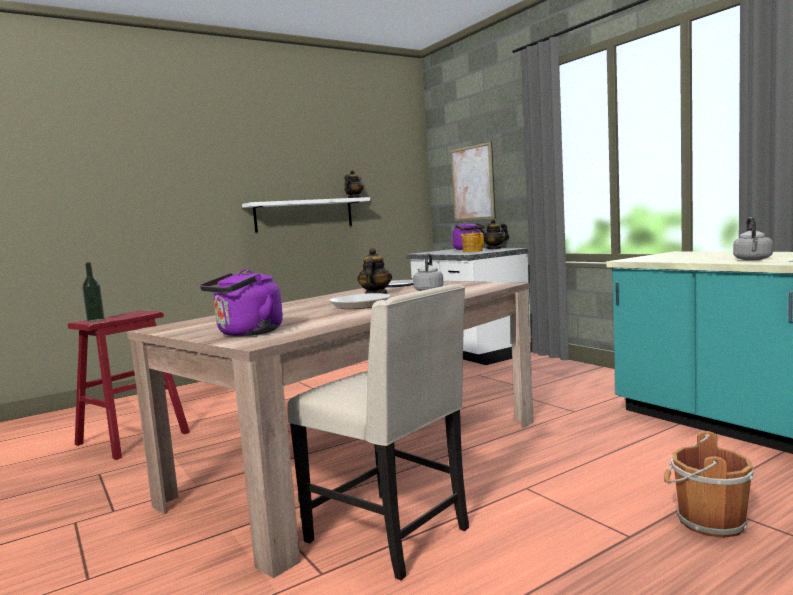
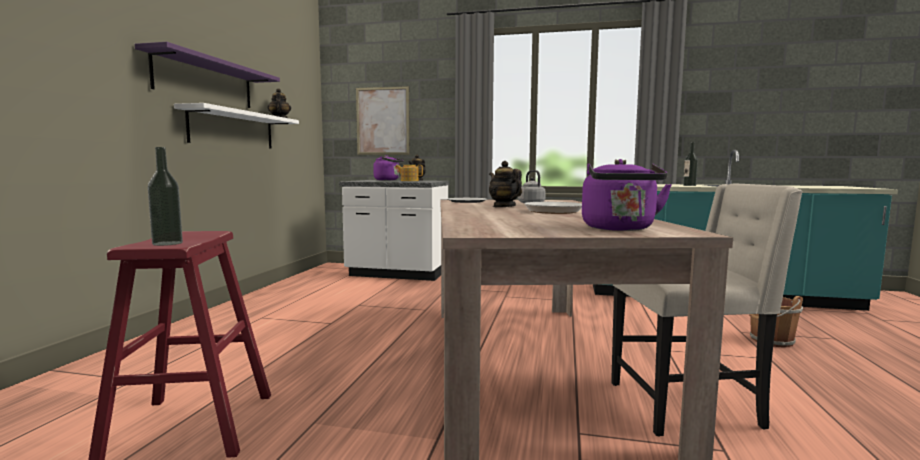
camera: 45 degrees left, 0 degrees up
grey kettle [733,217,773,260] -> bottle [683,142,698,186]
none -> purple shelf [135,42,280,108]

